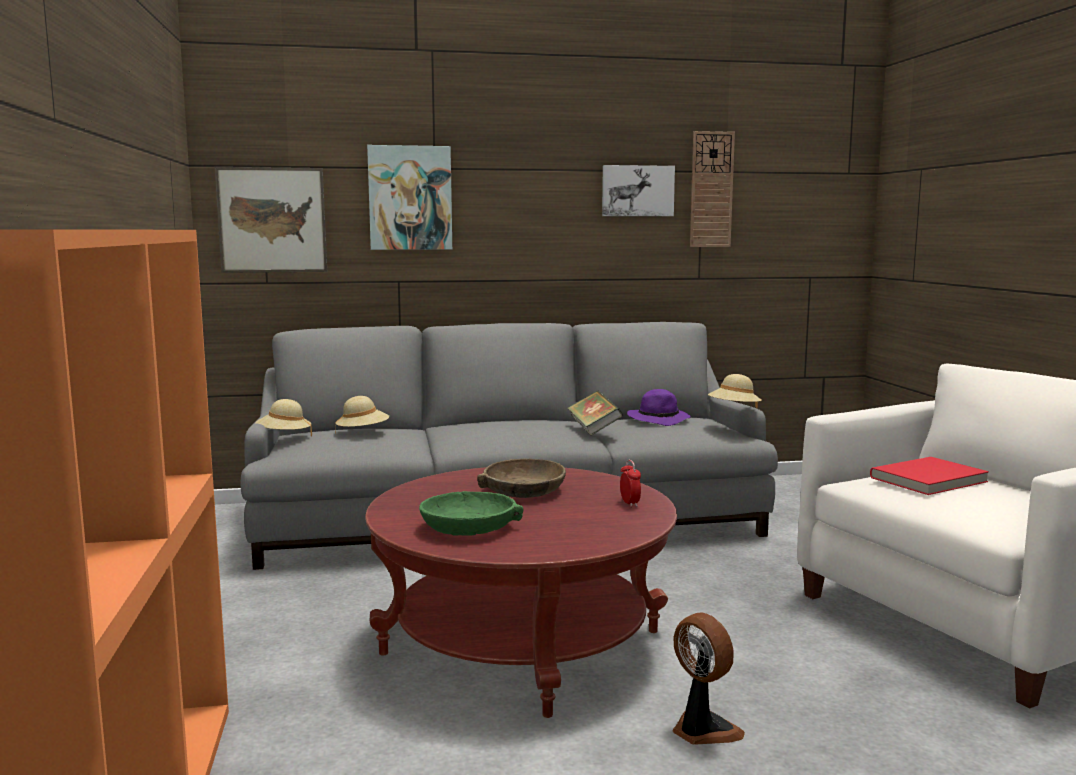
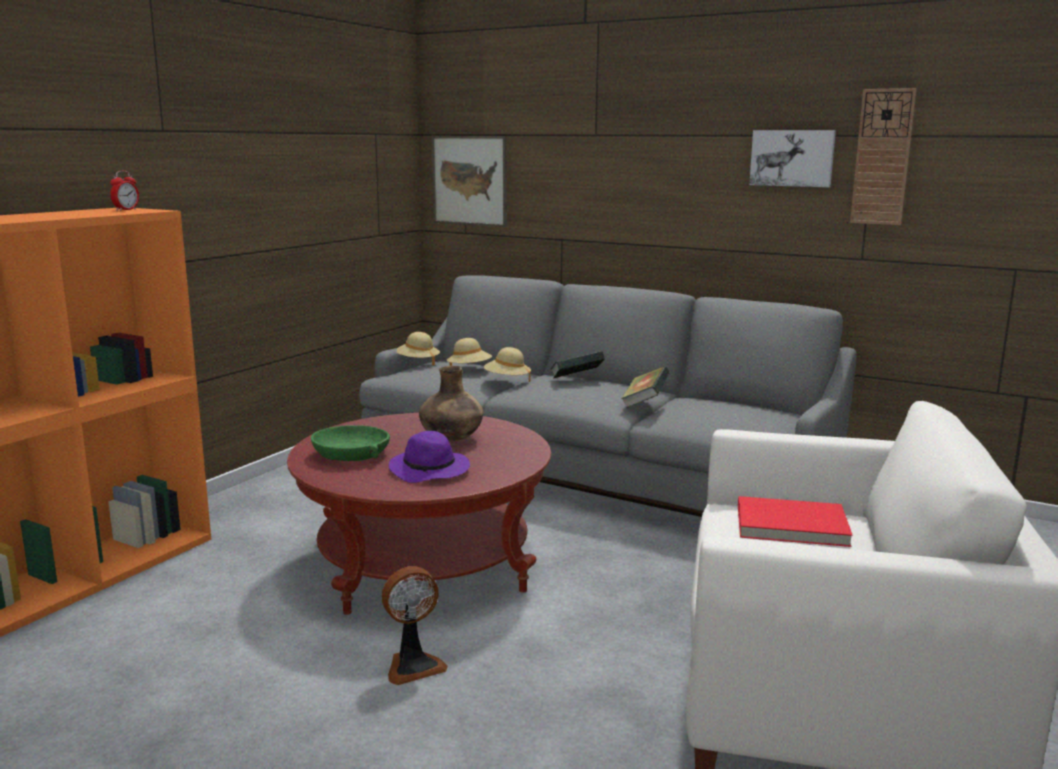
camera: 40 degrees right, 5 degrees up
picture [367,145,452,250] -> none
brown bowl [477,459,566,498] -> brown vase [419,366,483,441]
alarm clock [620,460,641,507] -> alarm clock moved to [110,171,139,211]
purple hat [627,389,691,426] -> purple hat moved to [389,431,470,483]
fan [673,612,745,745] -> fan turned 60 degrees clockwise [382,566,448,685]
beige hat [708,374,762,408] -> beige hat moved to [484,347,531,382]
none -> book [551,351,605,379]

